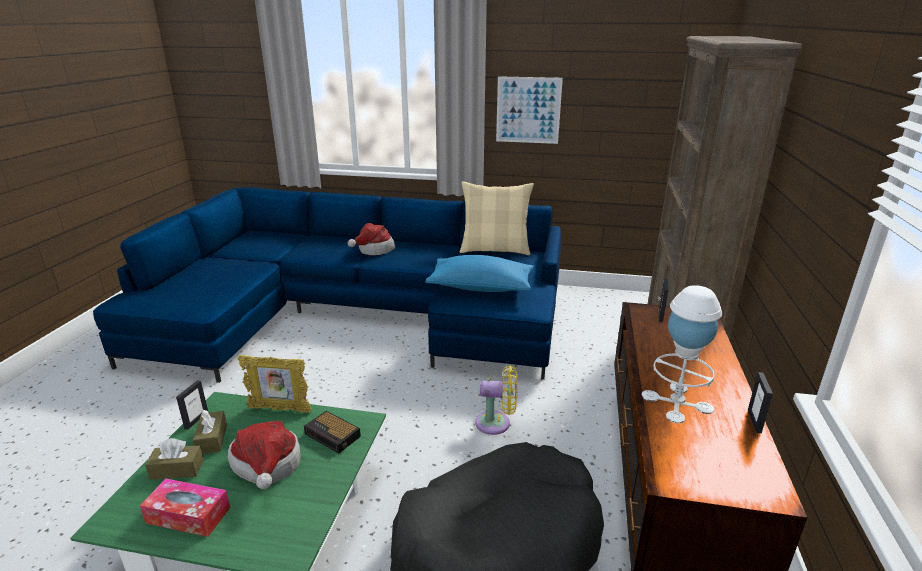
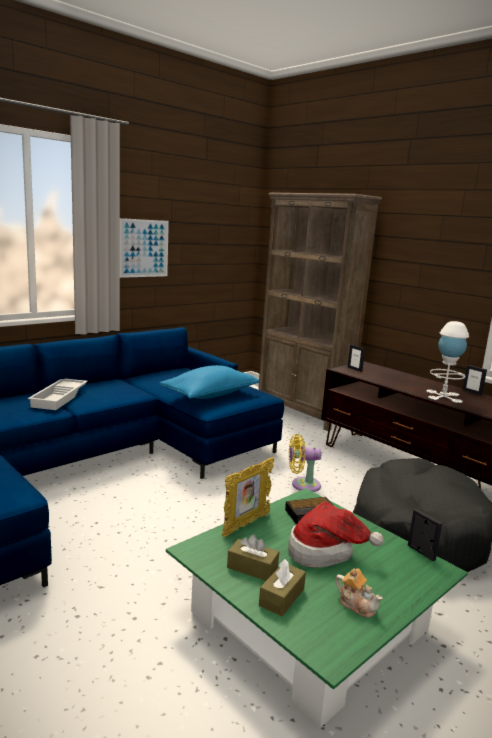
camera: 55 degrees left, 10 degrees down
tissue box [140,479,230,537] -> teapot [335,568,383,618]
picture frame [176,380,208,430] -> picture frame moved to [408,509,442,561]
hat [347,223,395,255] -> white tray [28,379,88,410]
beige pillow [460,181,534,255] -> none
yellow fan [475,366,517,435] -> yellow fan turned 135 degrees counterclockwise [289,434,321,492]

